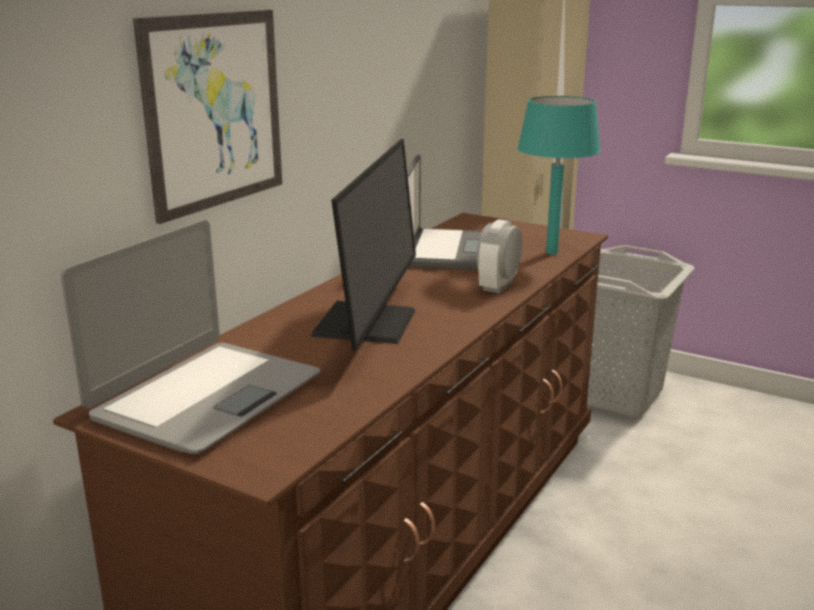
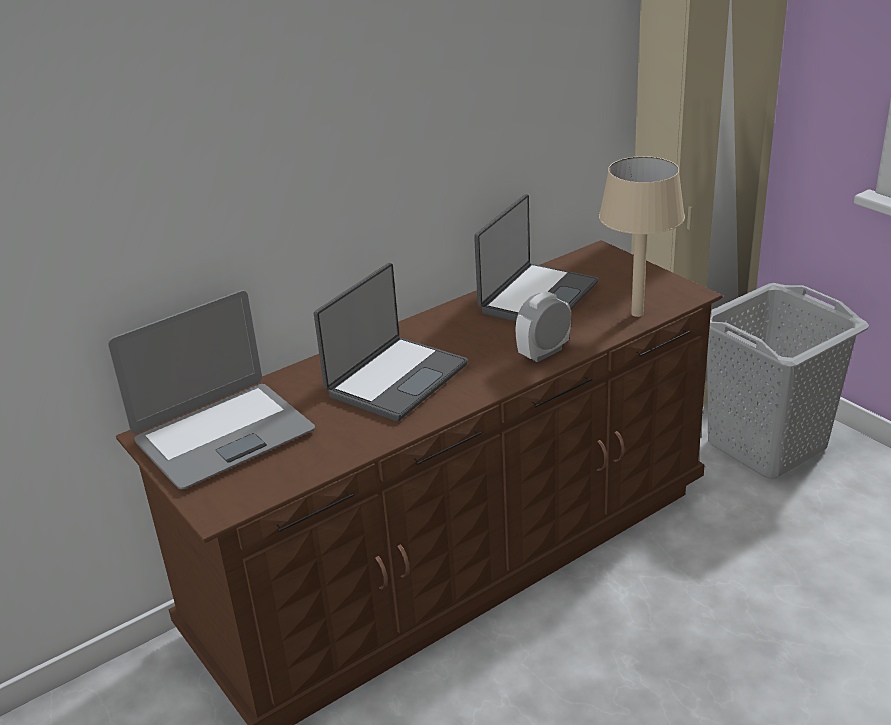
camera: 25 degrees right, 10 degrees up
picture [133,10,282,224] -> none
monitor [311,139,416,351] -> laptop [314,263,468,421]
turquoise table lamp [517,96,601,254] -> beige table lamp [599,156,685,317]

